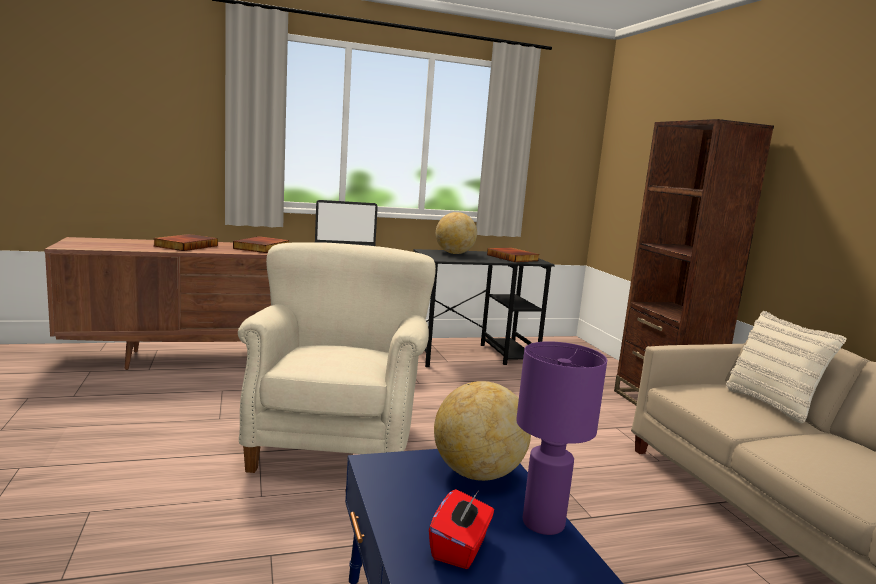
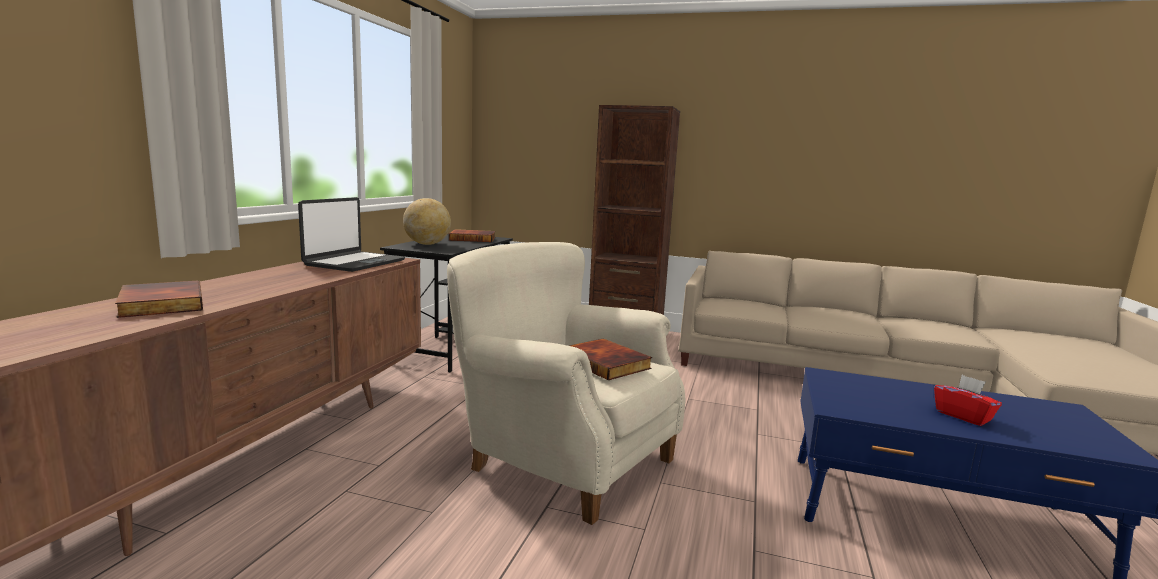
camera: 55 degrees left, 0 degrees up
book [233,236,290,253] -> book moved to [569,338,652,380]
globe [434,381,531,481] -> none
purple table lamp [516,341,607,535] -> none
beige pillow [726,311,847,423] -> none

